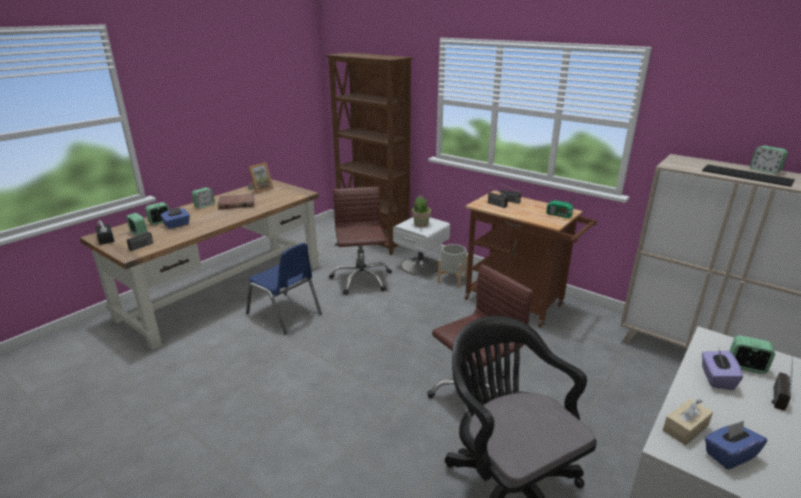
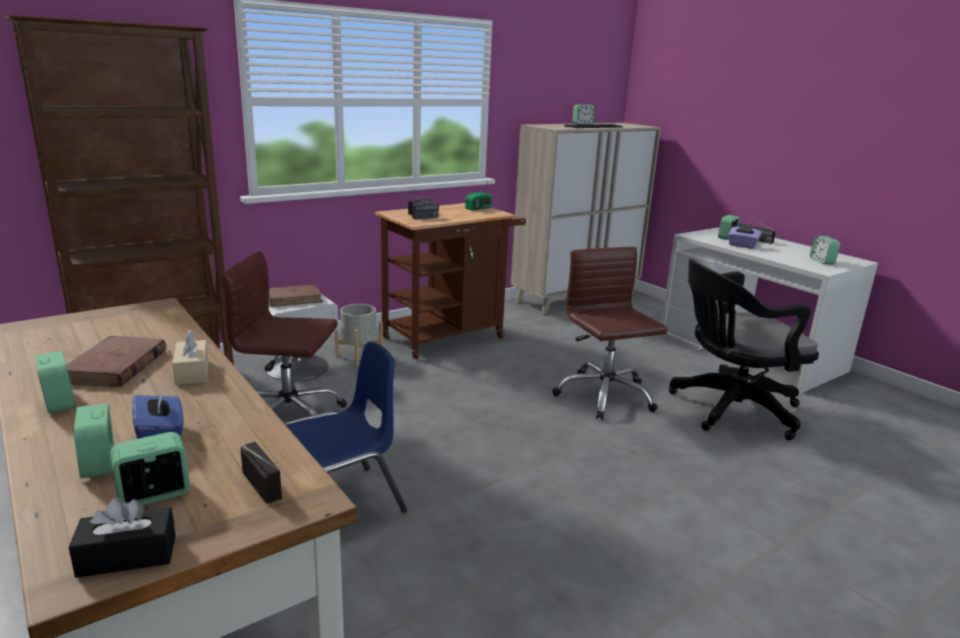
camera: 75 degrees left, 5 degrees down
picture frame [248,162,274,194] -> none
potted plant [412,196,431,227] -> brown book [269,284,323,307]
beige tissue box [663,399,713,445] -> beige tissue box moved to [172,330,208,385]
blue tissue box [705,420,767,470] -> alarm clock [810,236,840,264]

